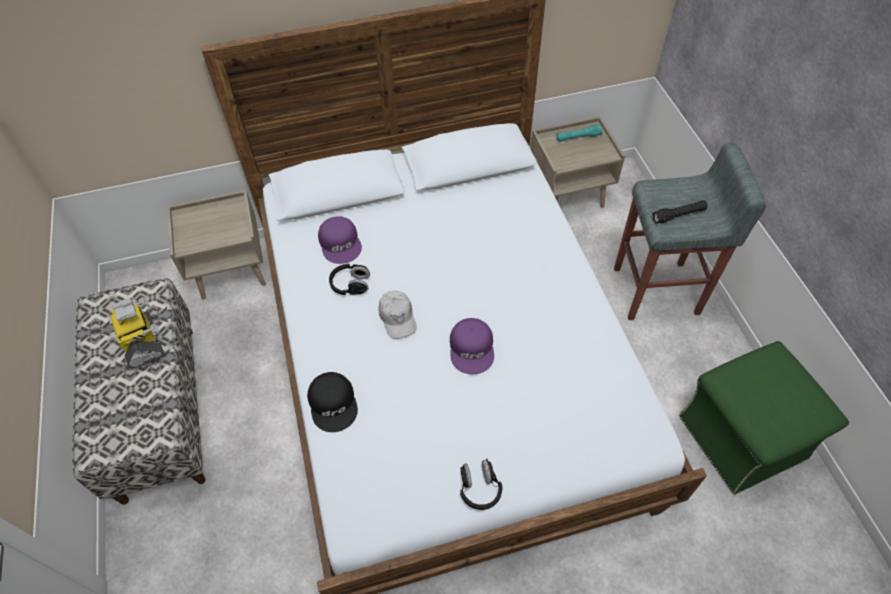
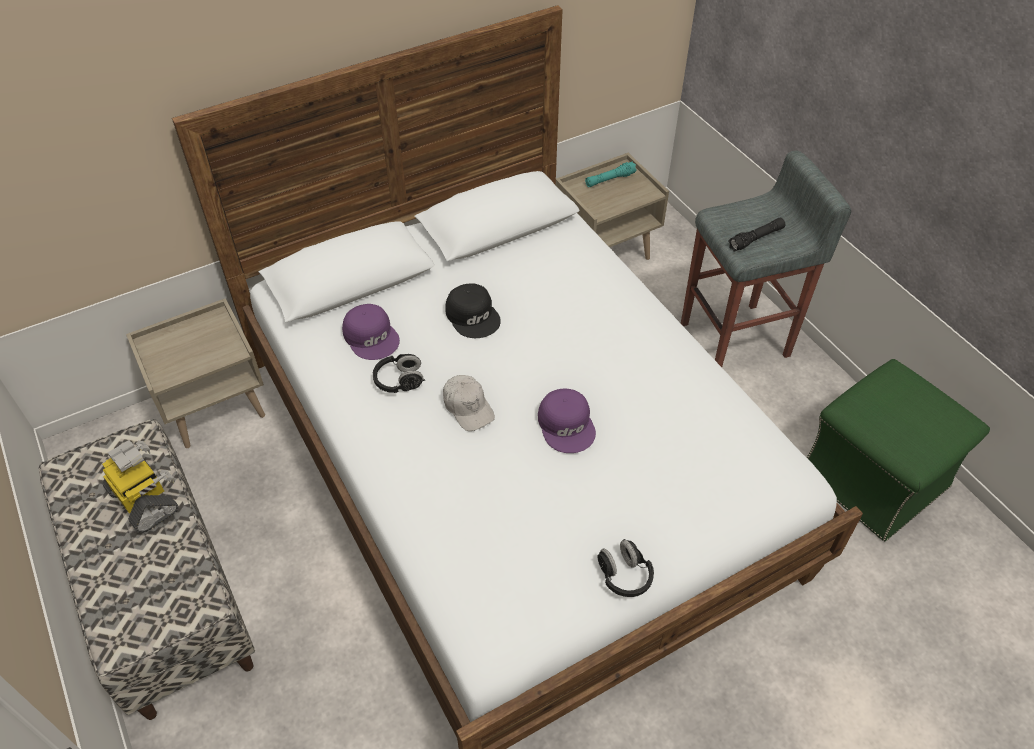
camera: 15 degrees left, 5 degrees down
black cap [307,372,358,432] -> black cap moved to [445,283,501,338]

